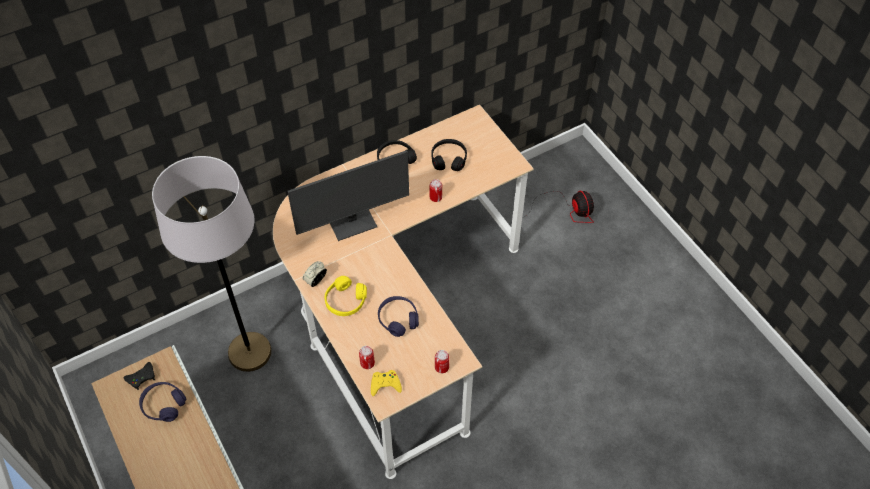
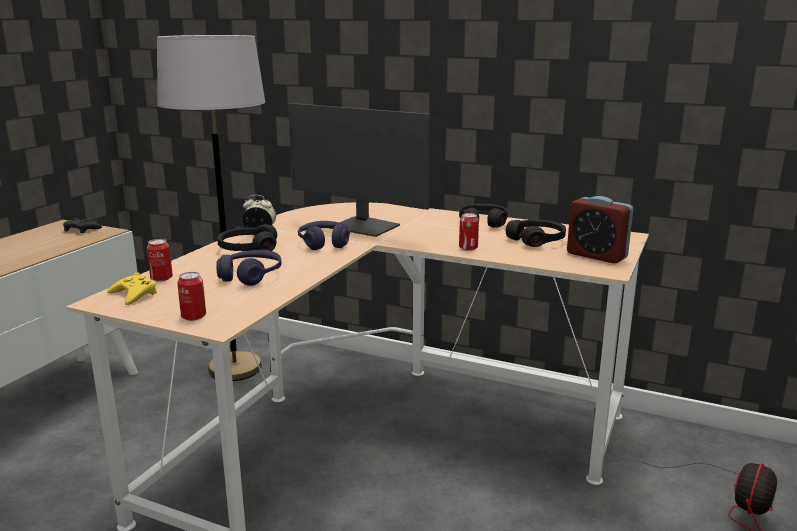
camera: 55 degrees right, 35 degrees down
purple headphones [139,382,186,422] -> purple headphones moved to [298,221,350,250]
yellow headphones [325,276,367,316] -> black headphones [217,224,277,251]
none -> alarm clock [567,196,633,264]

